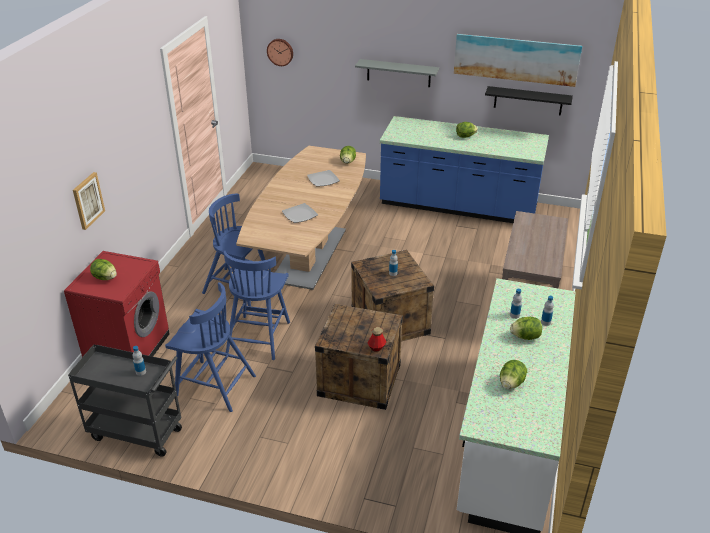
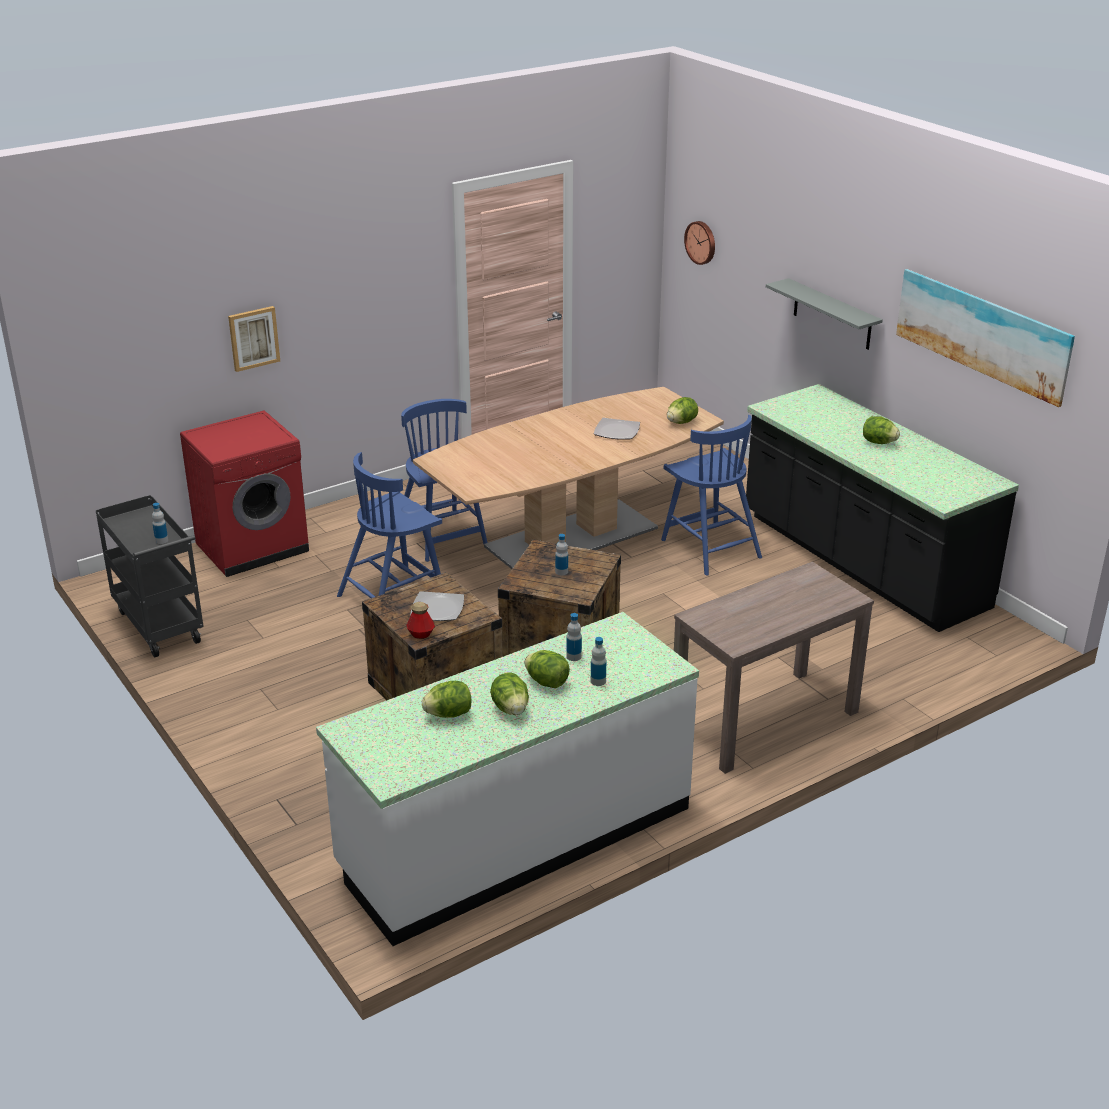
camera: 40 degrees right, 5 degrees down
lettuce [90,259,117,280] -> lettuce moved to [490,672,529,715]
blue chair [165,282,256,412] -> blue chair moved to [661,414,762,576]
plate [282,203,318,223] -> plate moved to [410,591,464,621]
blue counter [380,116,549,223] -> black counter [746,384,1019,632]
black shelf [485,86,573,116] -> none

